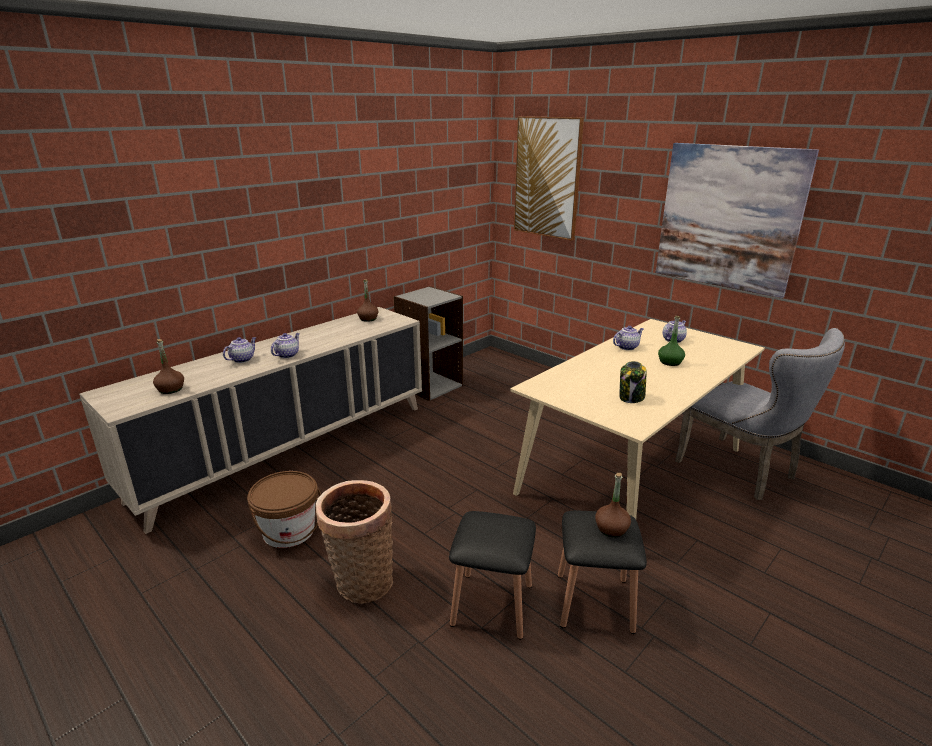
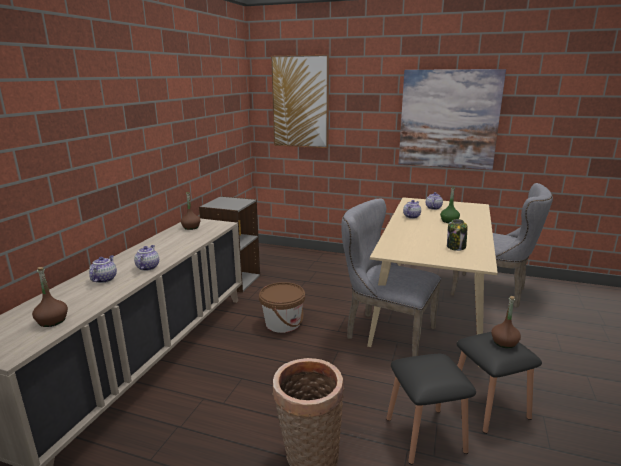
camera: 25 degrees left, 5 degrees down
brown bucket [247,471,321,548] -> brown bucket moved to [259,282,305,333]
none -> grey chair [341,199,441,357]

